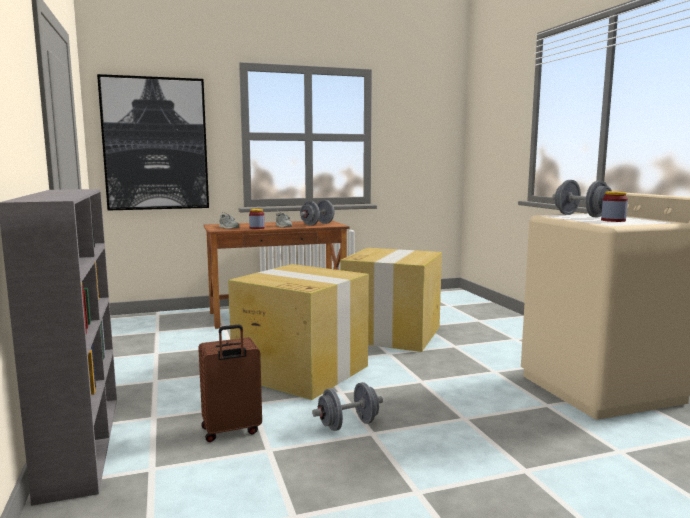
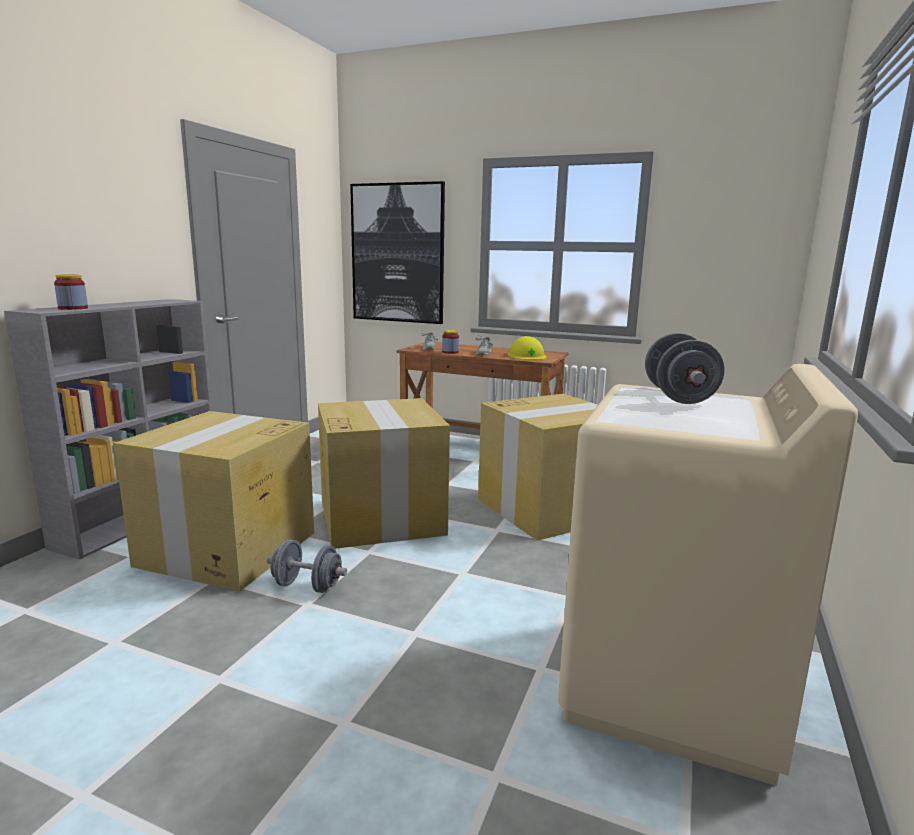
camera: 40 degrees right, 5 degrees up
brown suitcase [198,324,262,442] -> cardboard box [114,411,314,591]
grey dumbbell [300,200,335,226] -> yellow hard hat [508,336,546,360]
jar [601,191,628,222] -> jar moved to [54,275,88,310]

